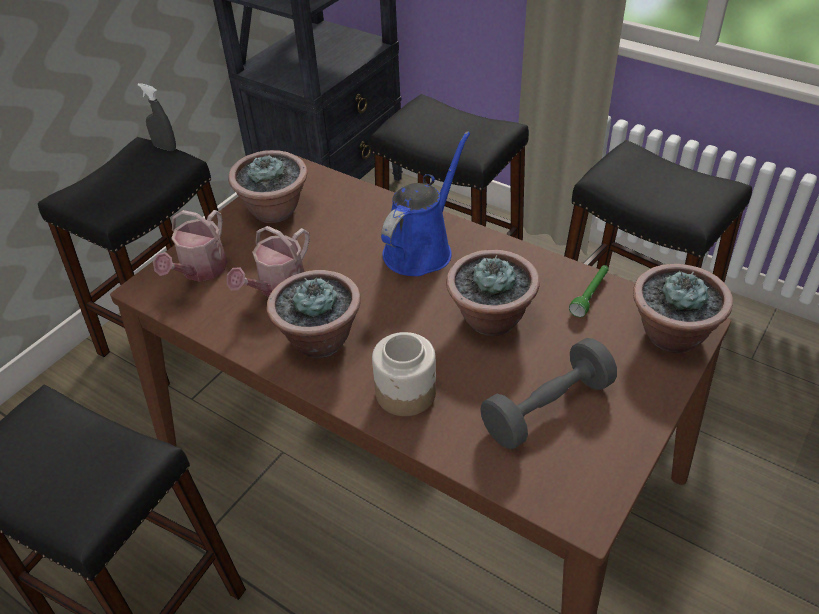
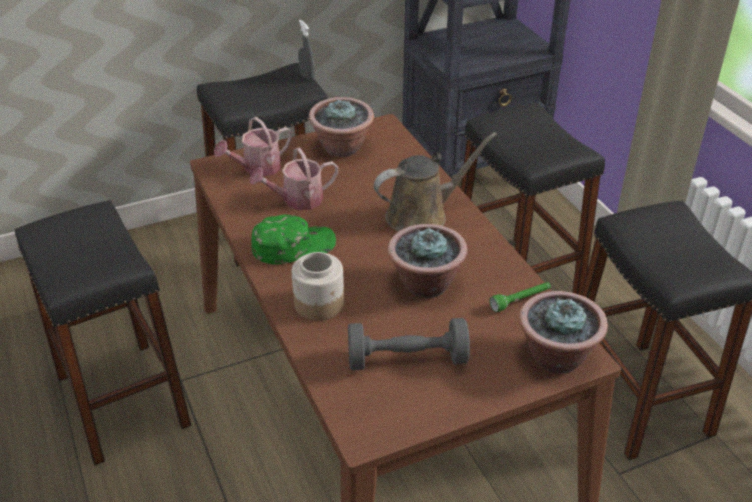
camera: 30 degrees right, 5 degrees down
potted plant [266,270,361,358] -> green cap [251,215,336,264]
blue watering can [381,132,470,276] -> brown watering can [374,132,497,232]

